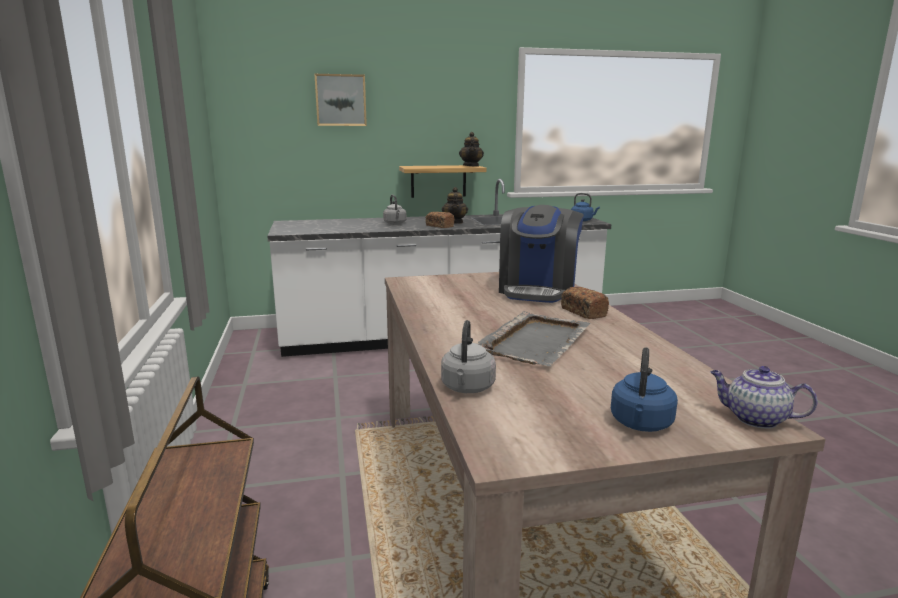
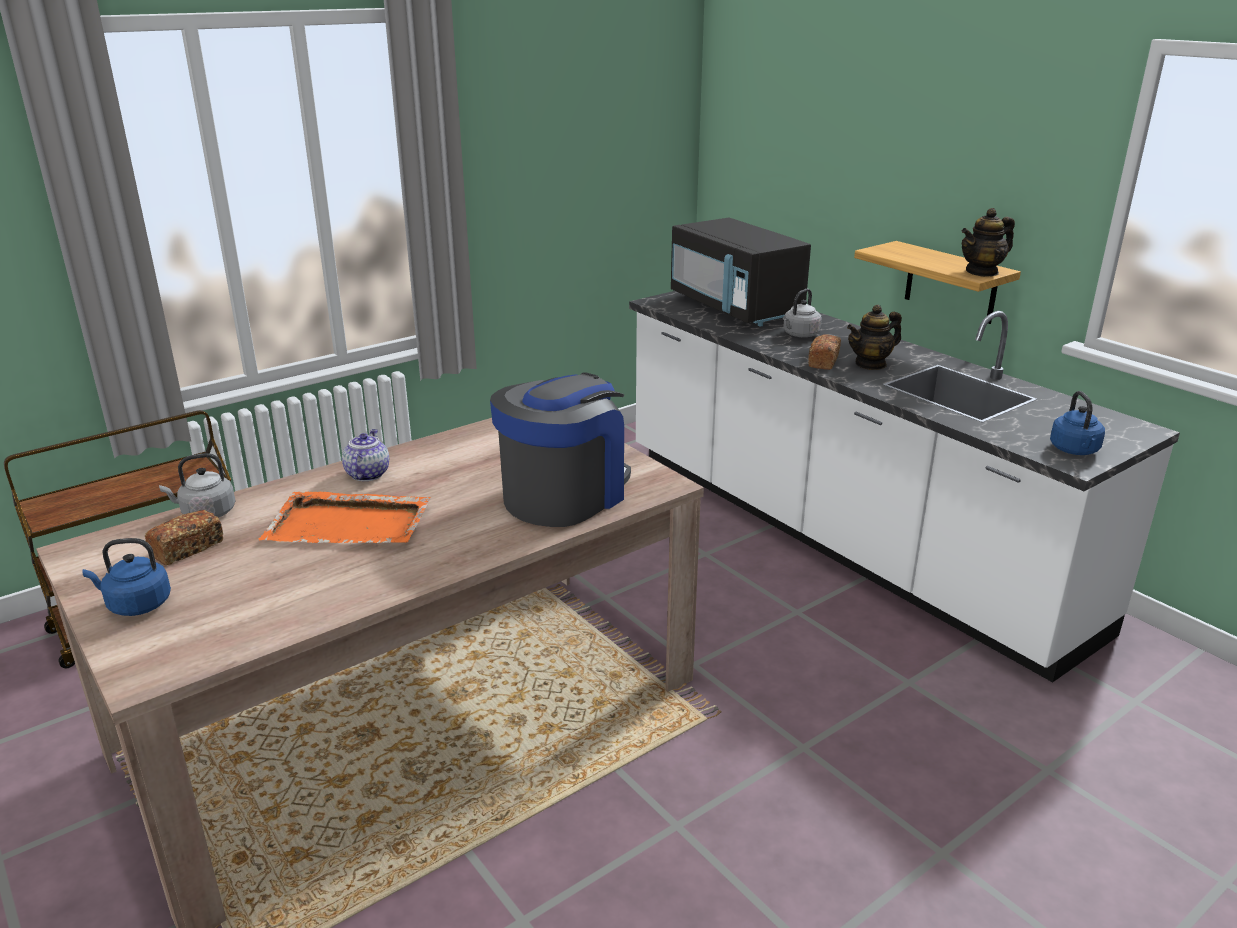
camera: 65 degrees right, 10 degrees up
picture [315,74,367,126] -> none
grey tray [477,311,590,366] -> orange tray [259,492,431,543]
coffee machine [499,205,584,303] -> coffee machine turned 135 degrees clockwise [490,372,631,527]
bread [561,287,609,319] -> bread moved to [145,510,224,565]
teapot [710,366,818,429] -> teapot moved to [342,429,389,481]
none -> black microwave [671,218,811,326]

